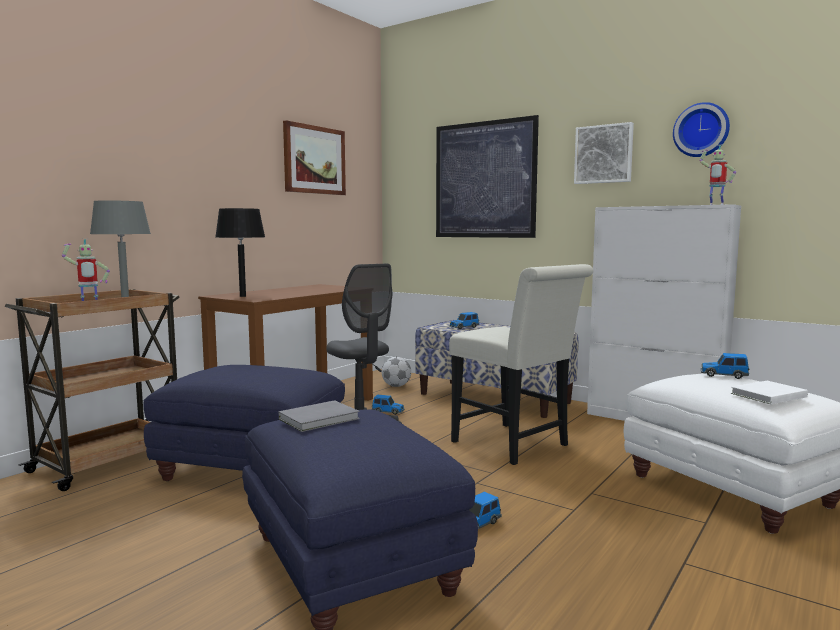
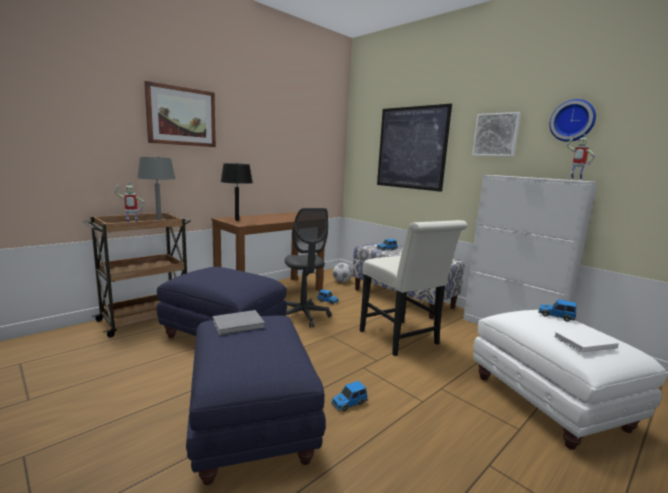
camera: 10 degrees right, 5 degrees up
picture [283,120,346,195] -> picture moved to [144,81,216,147]

